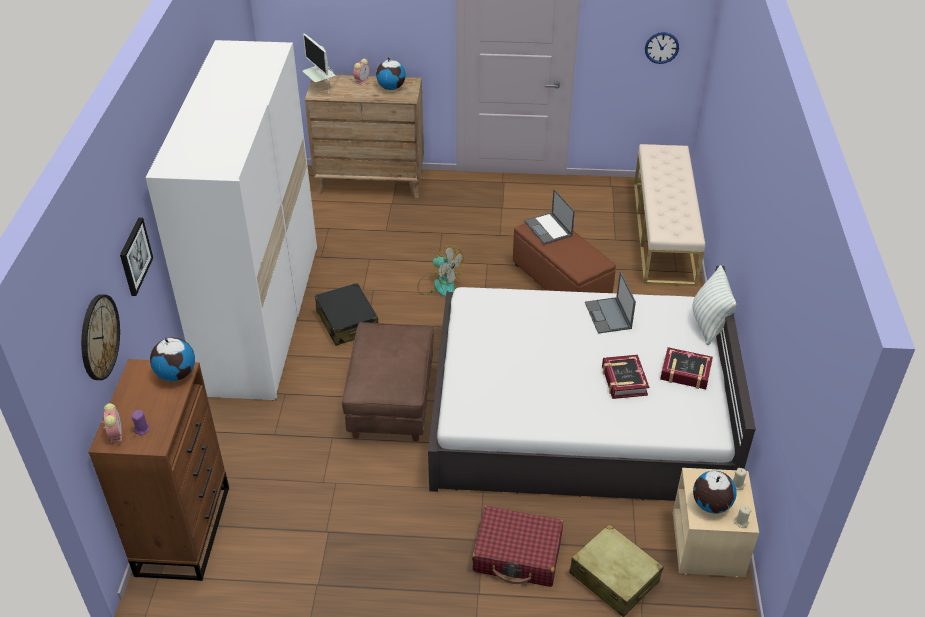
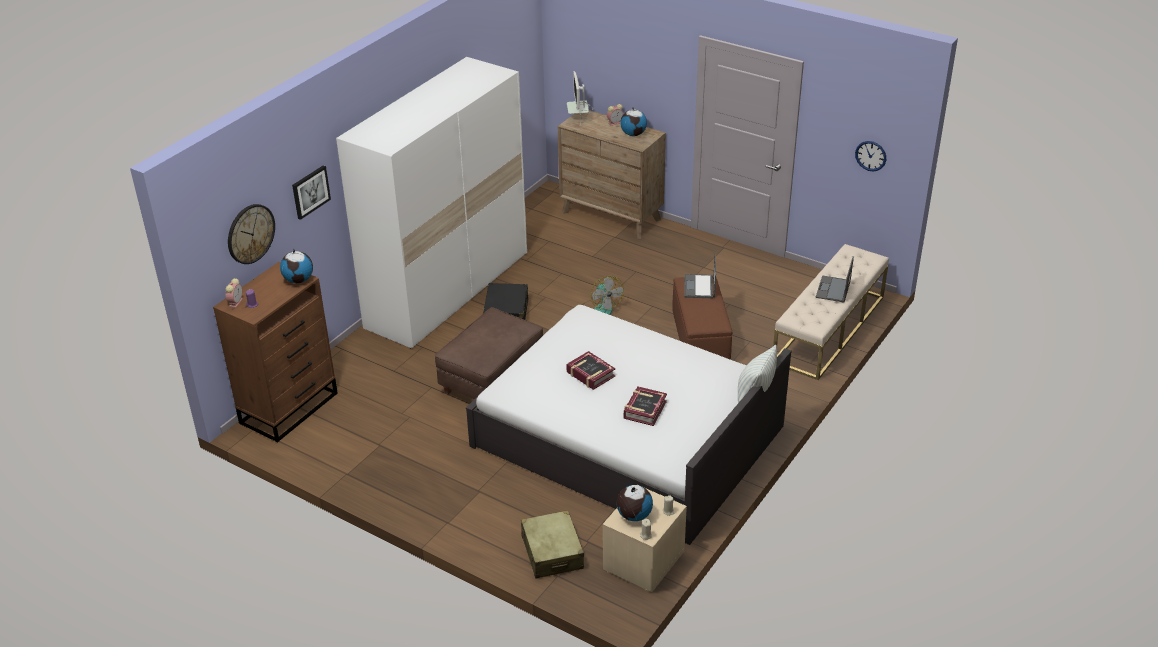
camera: 30 degrees right, 5 degrees down
red suitcase [472,506,563,587] -> none
laptop [585,271,636,334] -> laptop moved to [816,256,854,303]
book [660,347,713,389] -> book moved to [566,351,615,390]

